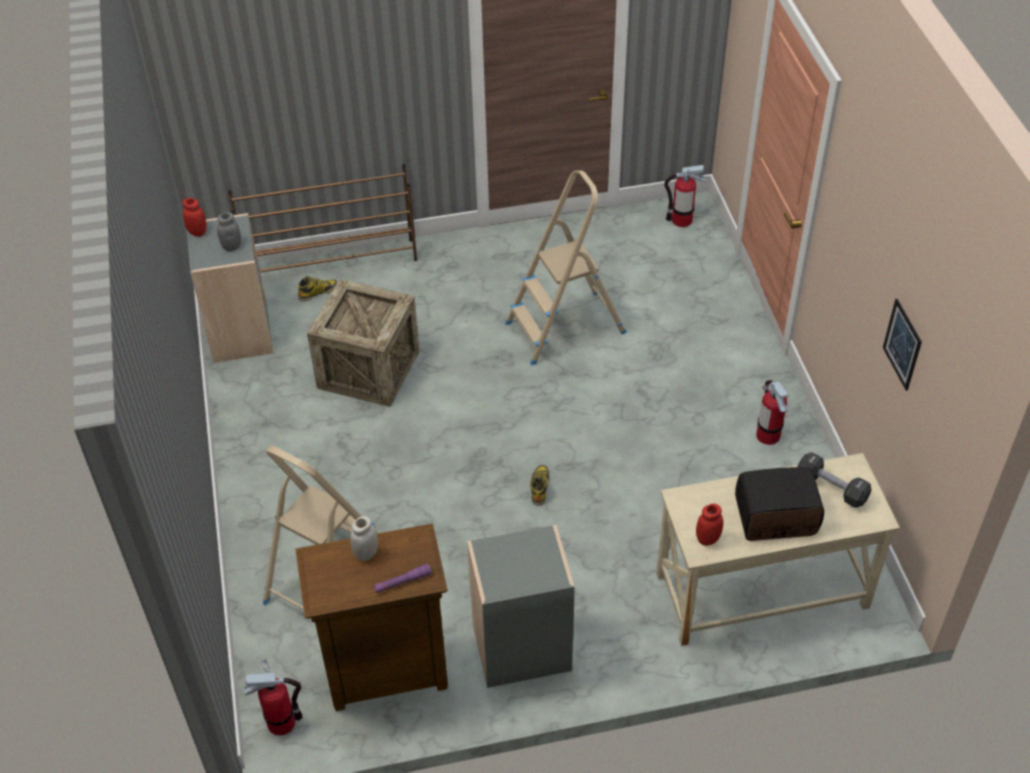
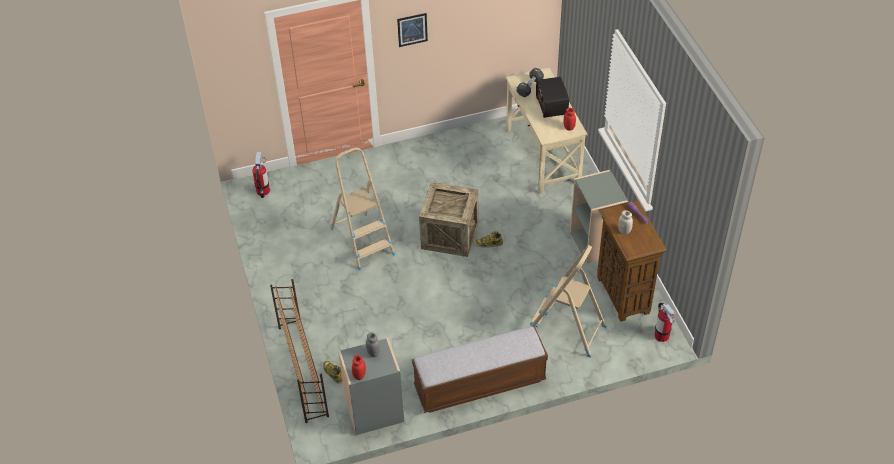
camera: 95 degrees left, 0 degrees up
crate [307,279,420,407] -> crate moved to [419,182,478,257]
fire extinguisher [756,380,789,445] -> none
picture [883,299,922,391] -> picture moved to [397,13,428,47]
none -> bench [412,326,548,413]

